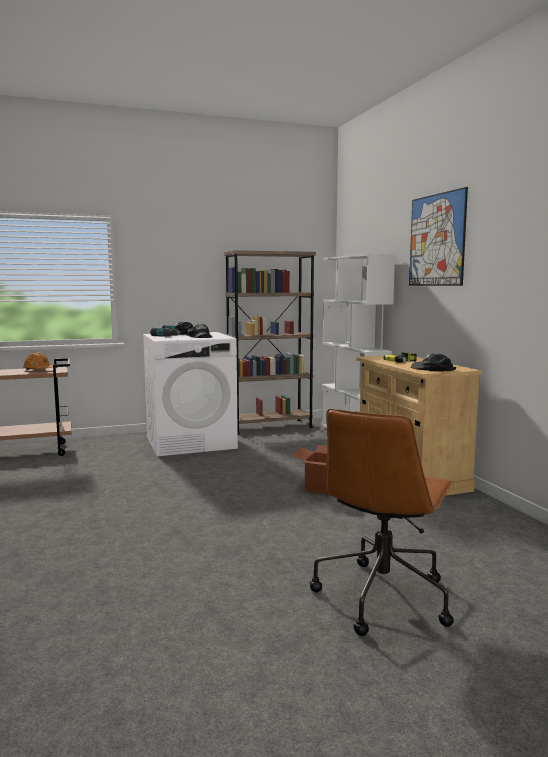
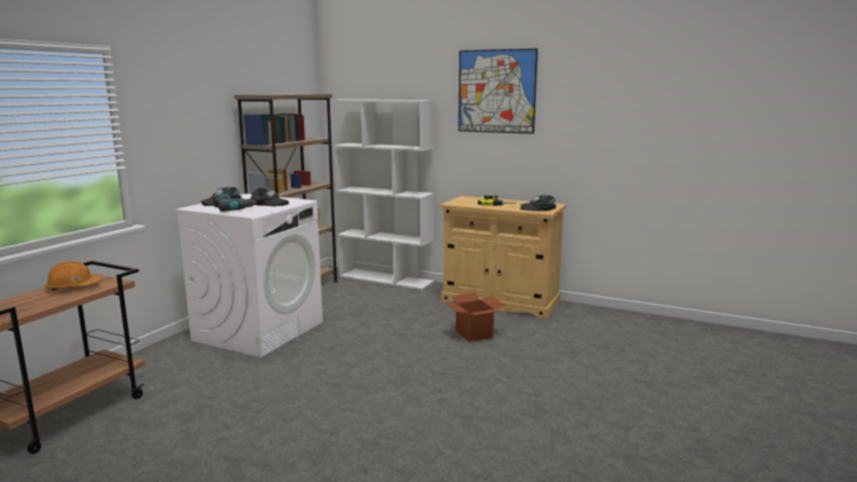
camera: 45 degrees left, 5 degrees up
brown office chair [310,409,454,636] -> none

